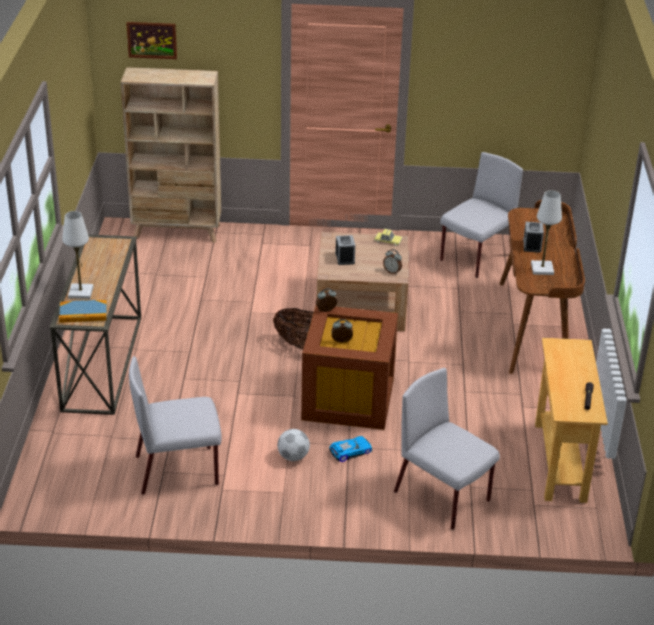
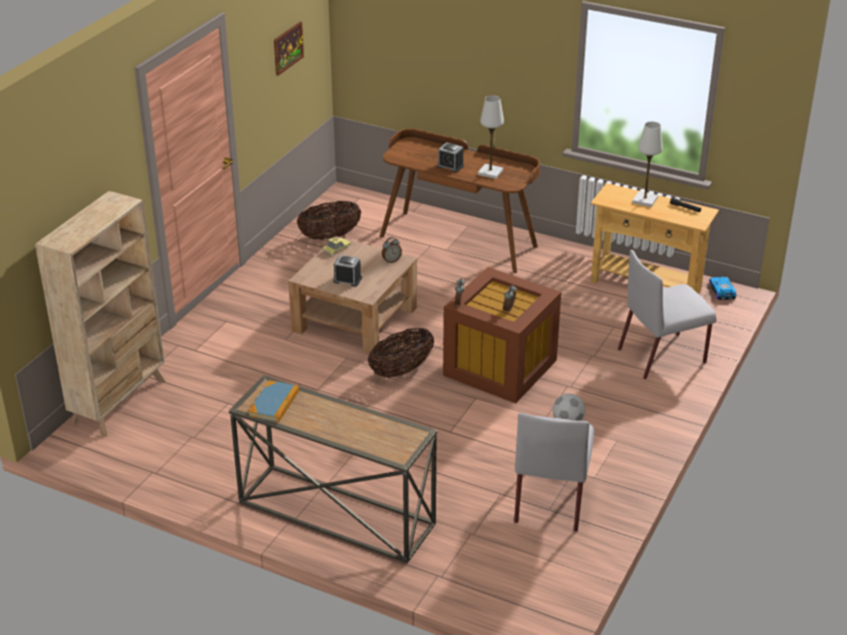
camera: 65 degrees left, 0 degrees up
book [59,300,107,323] -> book moved to [248,380,299,423]
white table lamp [62,211,93,299] -> white table lamp moved to [632,121,663,207]
picture [126,22,177,59] -> picture moved to [274,22,304,76]
toy car [329,436,372,462] -> toy car moved to [709,276,736,300]
grey chair [440,152,523,278] -> basket [297,201,361,240]

